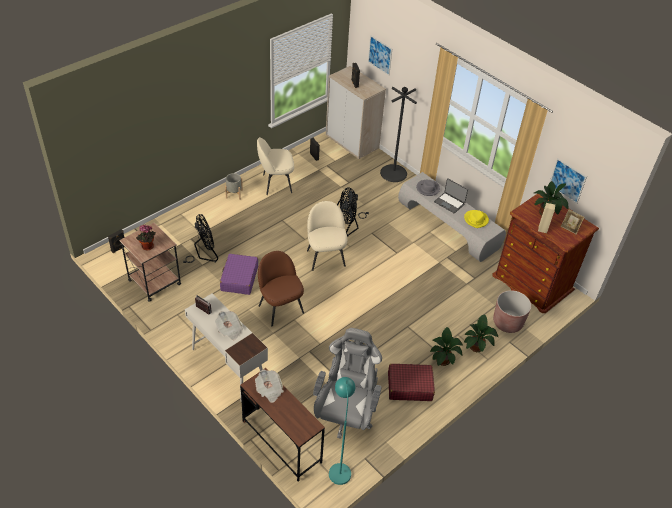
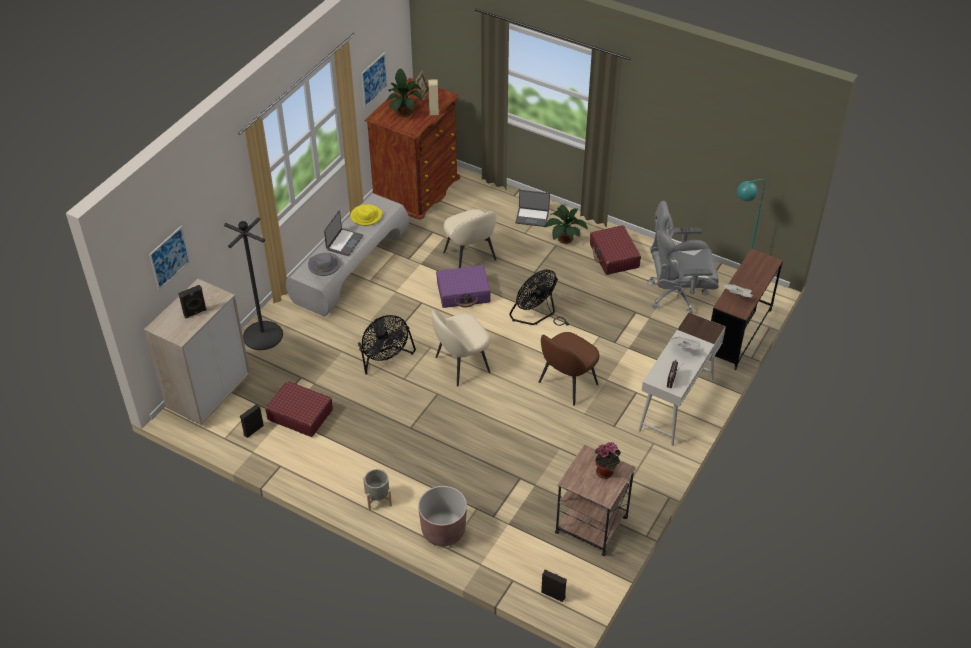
camera: 105 degrees left, 0 degrees up
black fan [183,214,218,263] -> black fan moved to [510,269,569,326]
purple suitcase [220,254,258,295] -> purple suitcase moved to [436,265,490,308]
beige chair [257,137,294,195] -> beige chair moved to [443,209,496,268]
potted plant [464,314,498,352] -> laptop [515,190,550,227]
brown planter [493,290,531,333] -> brown planter moved to [418,486,467,546]
none -> red suitcase [265,381,333,437]

